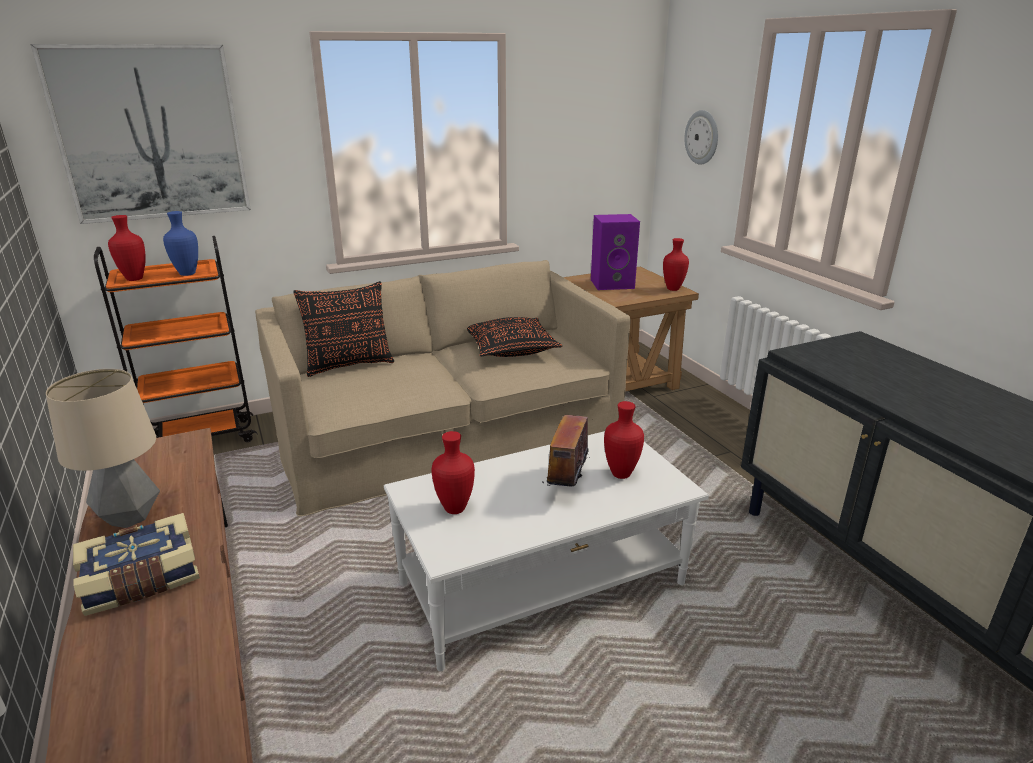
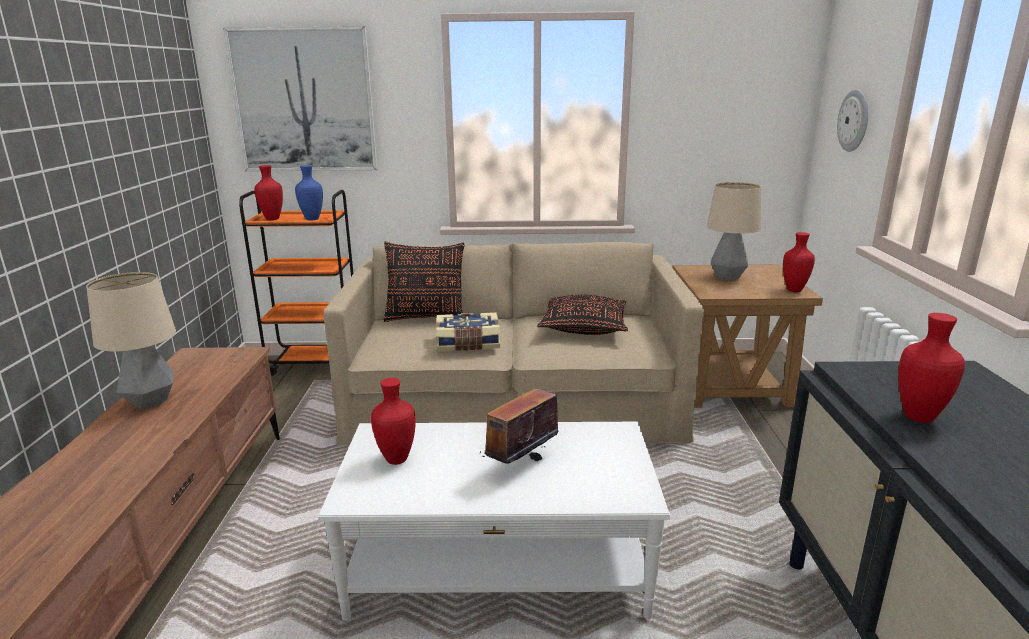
camera: 25 degrees right, 5 degrees down
book [73,513,200,616] -> book moved to [436,312,500,351]
purple speaker [591,214,640,290] -> table lamp [706,182,761,281]
red vase [604,401,644,479] -> red vase moved to [898,313,965,423]

